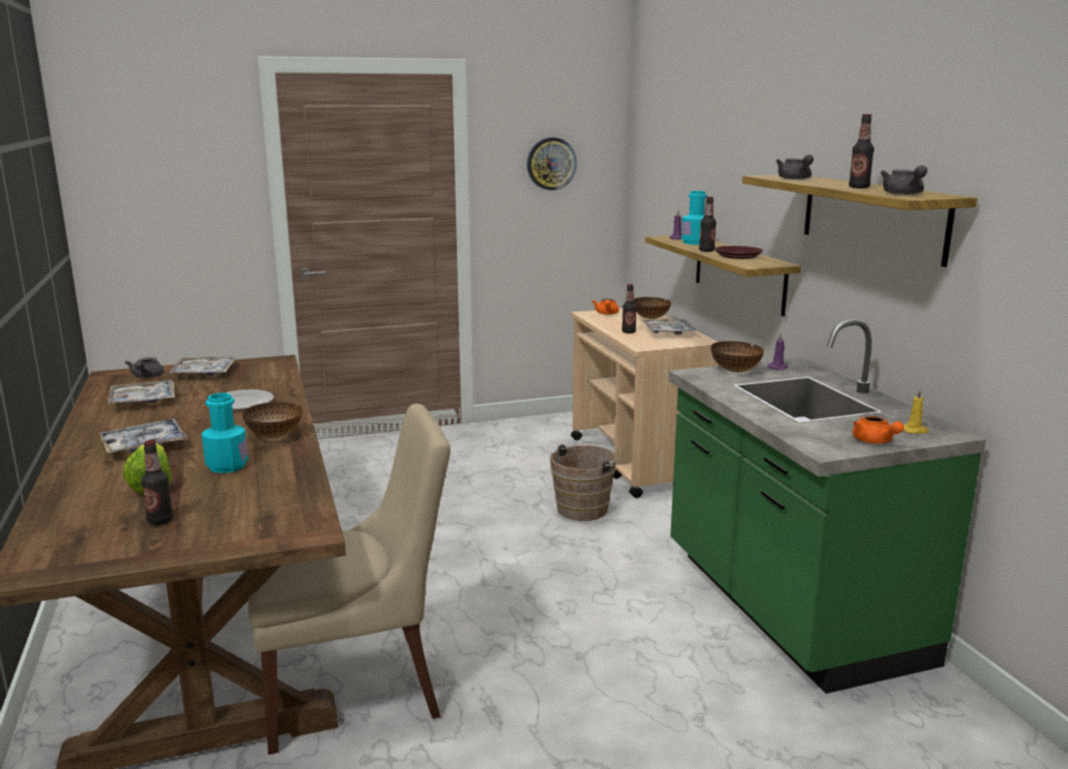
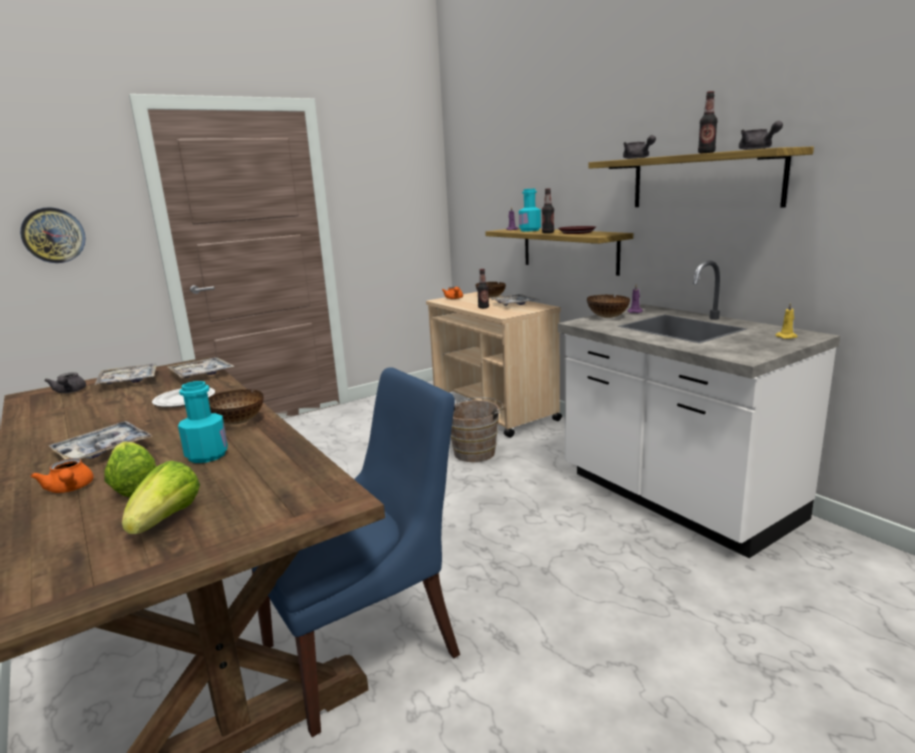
camera: 15 degrees left, 0 degrees up
tray [108,380,175,405] -> tray moved to [168,357,235,378]
bottle [141,440,173,525] -> lettuce [122,461,200,534]
beige chair [248,404,451,755] -> blue chair [251,367,460,737]
wall clock [527,137,577,190] -> wall clock moved to [20,207,86,263]
green counter [669,319,986,694] -> white counter [558,261,840,558]
orange teapot [852,413,904,444] -> orange teapot moved to [30,458,94,493]

